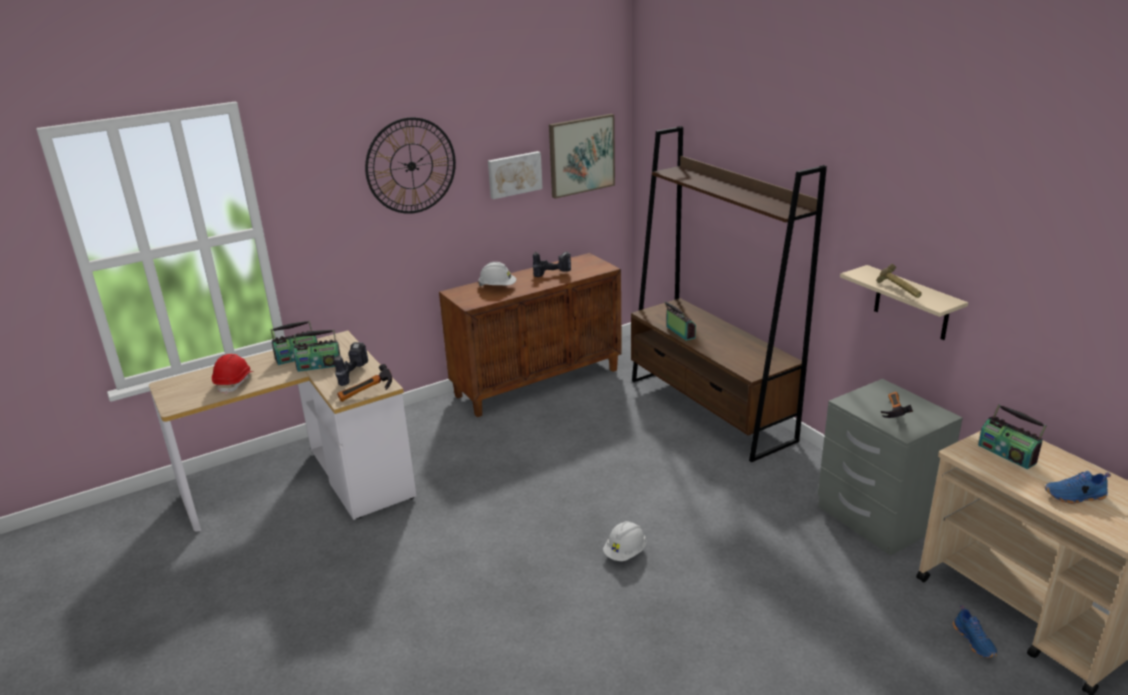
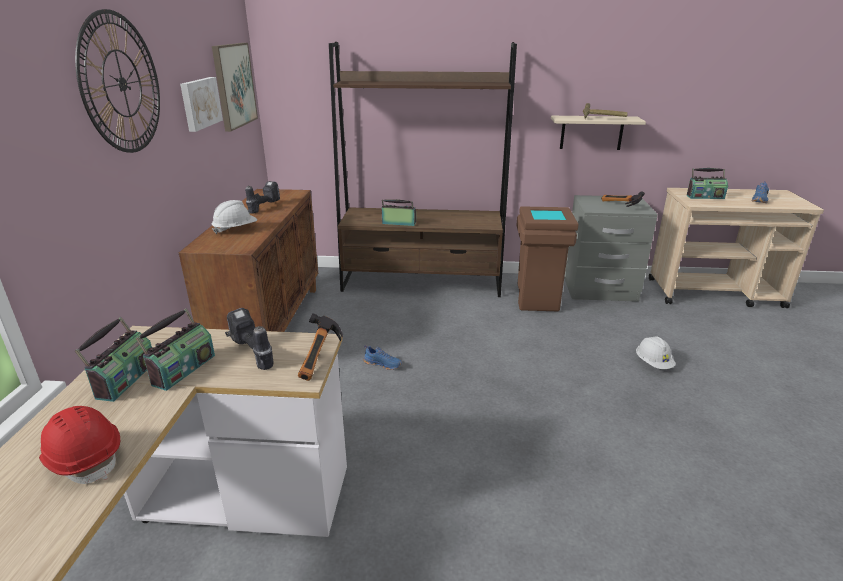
camera: 55 degrees left, 0 degrees up
white hard hat [603,521,646,561] -> white hard hat moved to [636,336,676,369]
blue shoe [953,605,997,658] -> blue shoe moved to [363,345,402,370]
none -> brown trash can [516,206,579,311]

